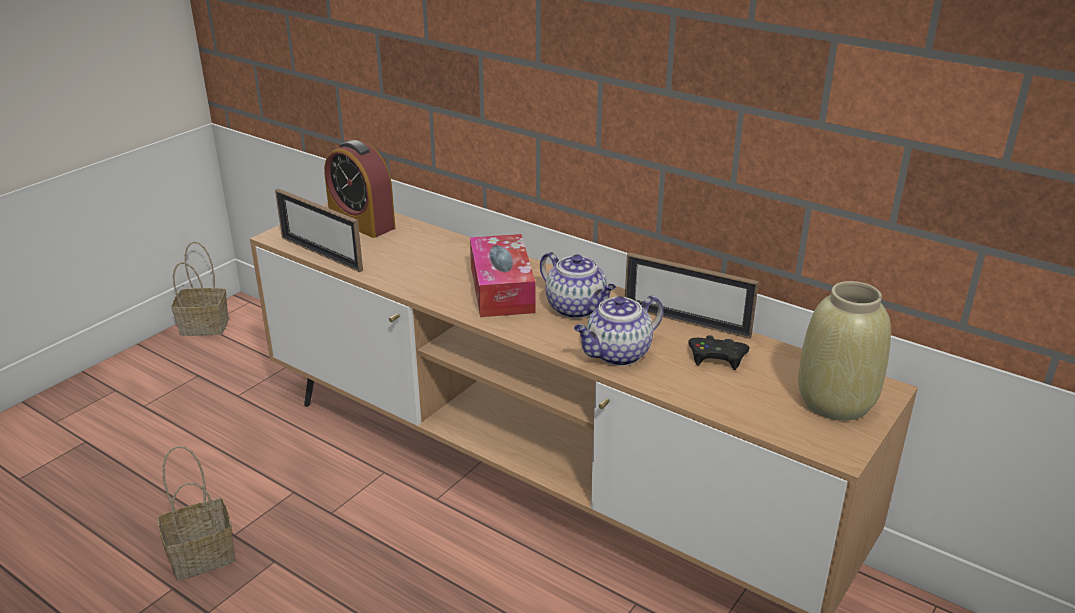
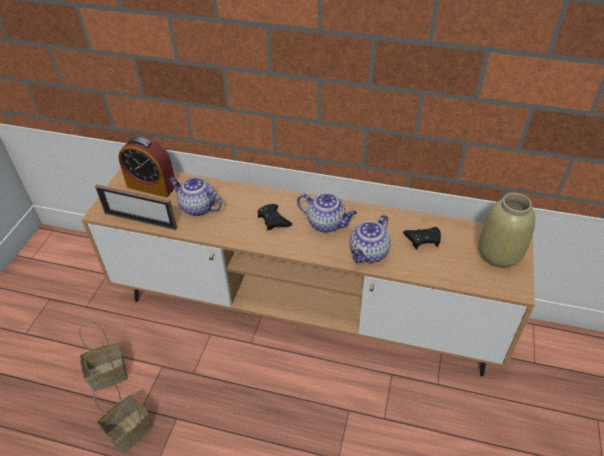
camera: 20 degrees left, 15 degrees up
basket [171,242,229,336] -> basket moved to [79,321,128,391]
tissue box [470,234,536,317] -> black game controller [257,204,292,230]
picture frame [625,253,759,339] -> none
none -> teapot [169,177,222,216]

